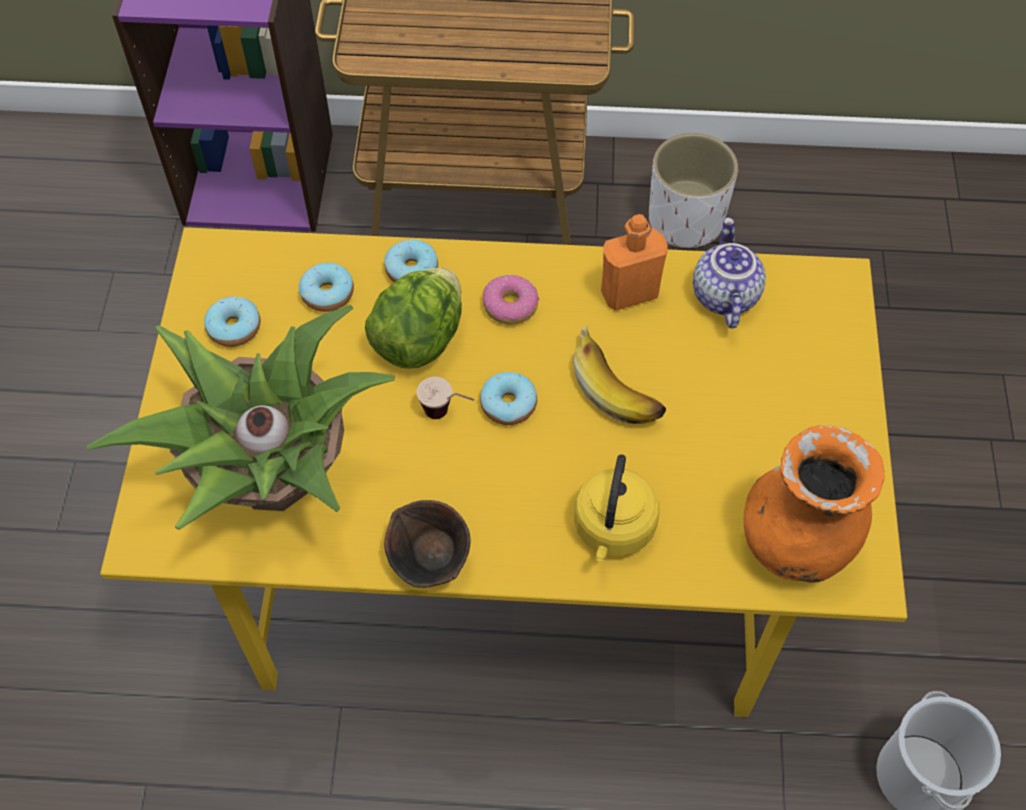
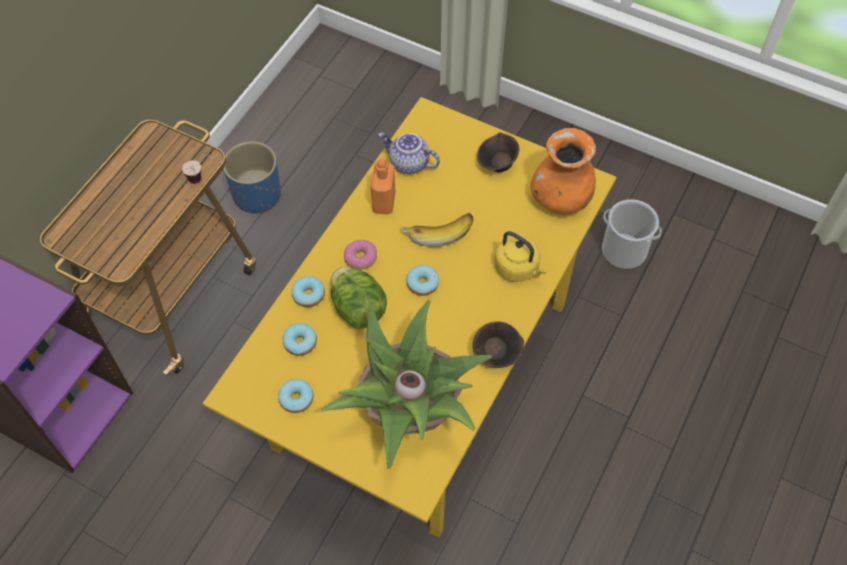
camera: 65 degrees left, 0 degrees up
cup [417,377,474,419] -> cup moved to [182,149,212,184]
white planter [649,133,738,248] -> blue planter [223,141,281,213]
none -> brown bowl [477,132,519,172]

